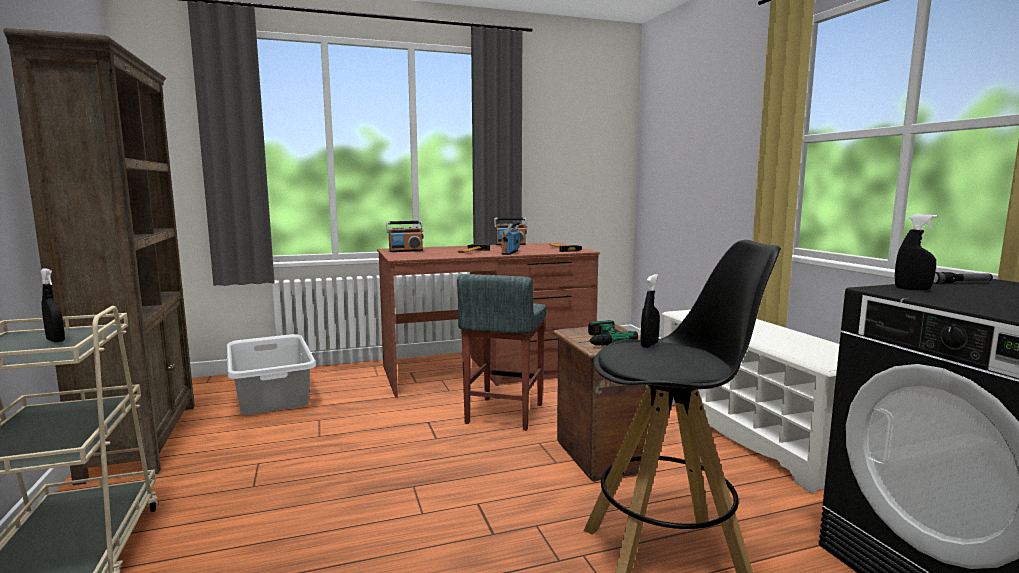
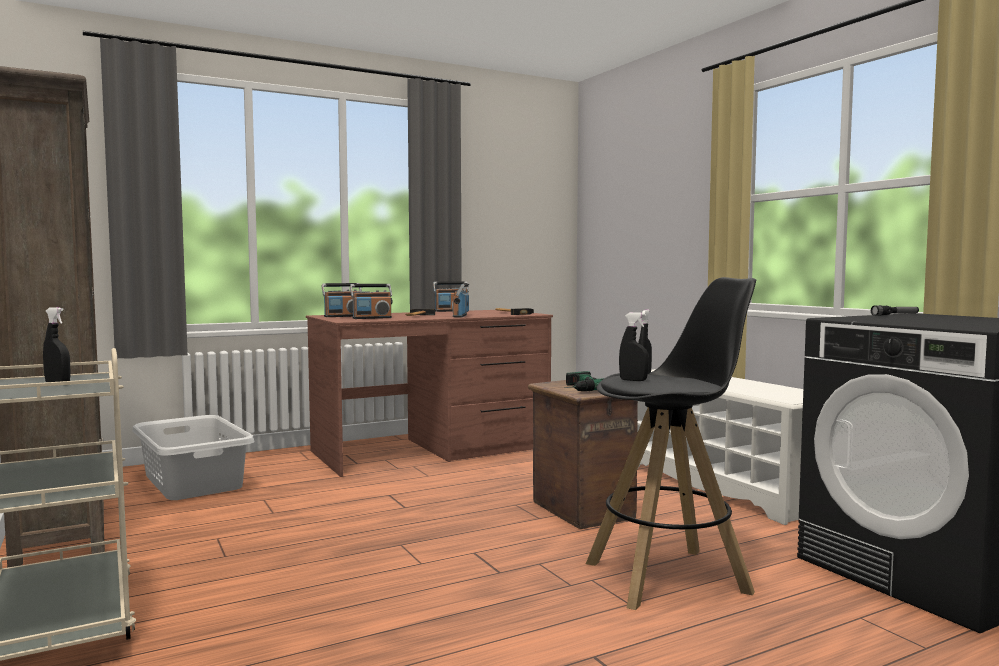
camera: 10 degrees left, 5 degrees down
grey stool [457,274,547,431] -> none
black spray bottle [895,214,937,291] -> black spray bottle moved to [619,312,649,381]
none -> radio [350,284,392,319]

